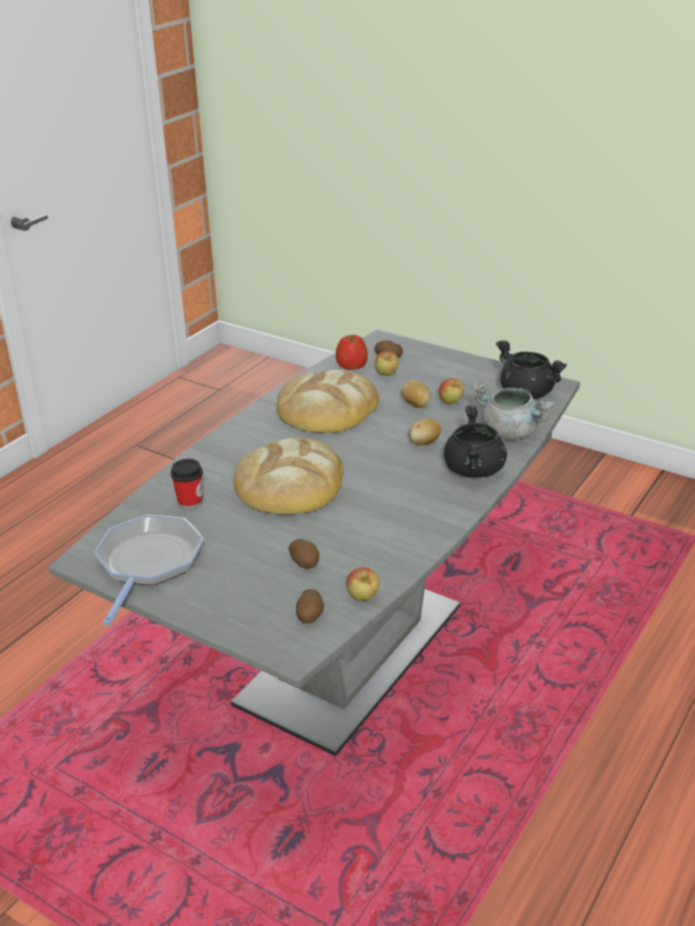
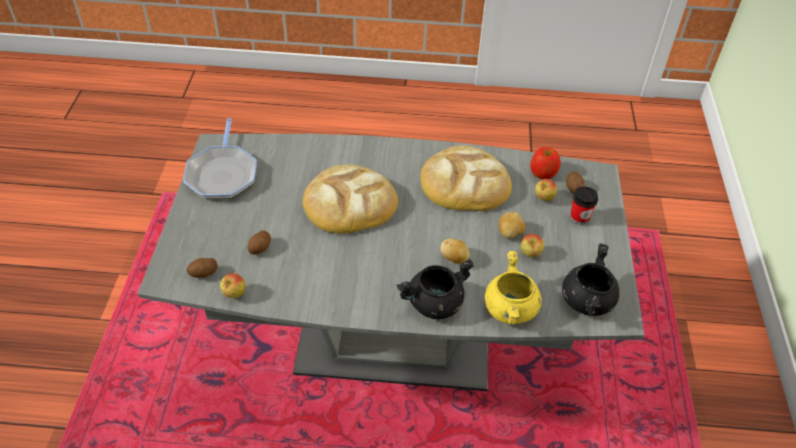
camera: 60 degrees right, 15 degrees up
frying pan [94,514,203,626] -> frying pan turned 105 degrees clockwise [183,118,257,199]
cup [171,459,203,510] -> cup moved to [570,186,598,225]
grey cooking pot [472,381,555,440] -> yellow cooking pot [485,251,542,325]

